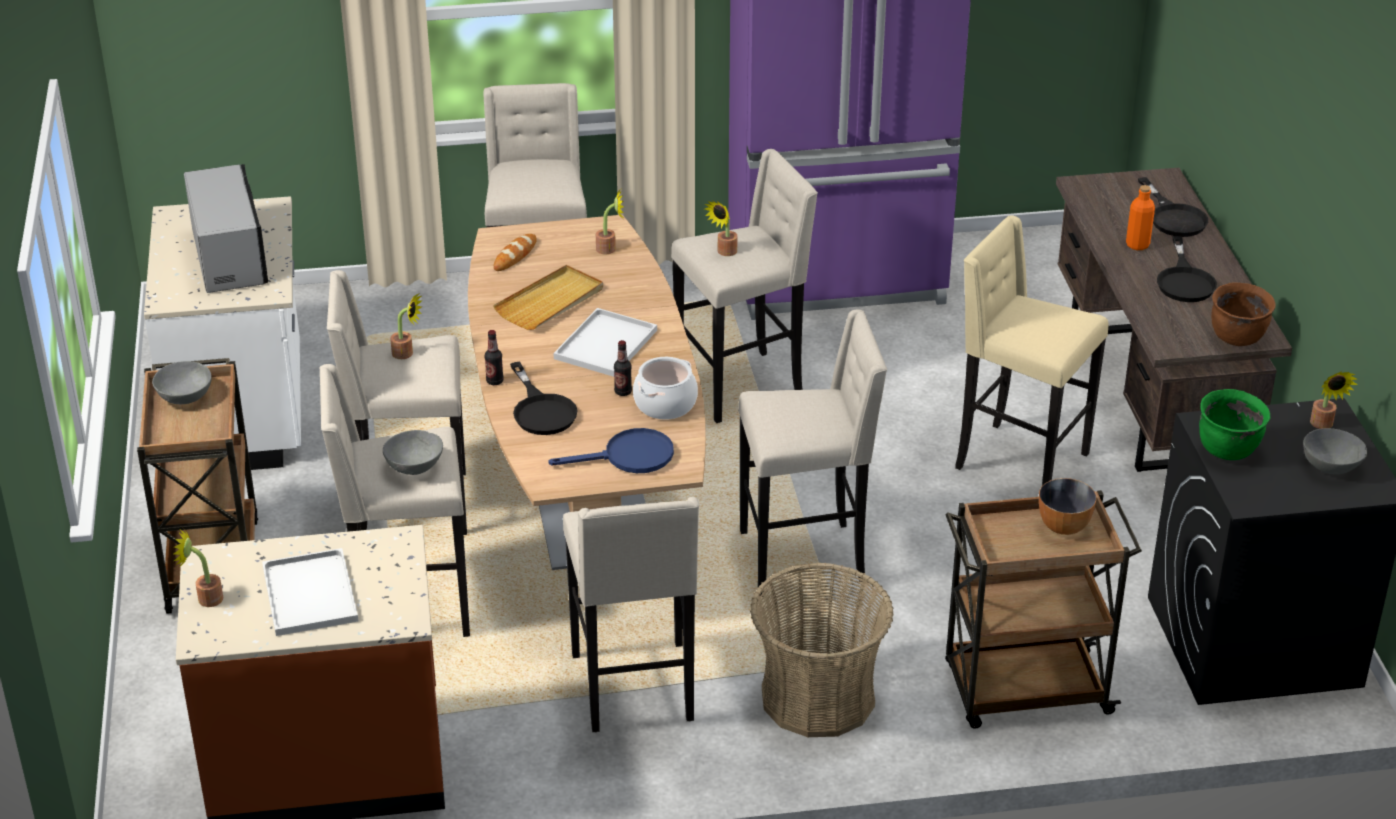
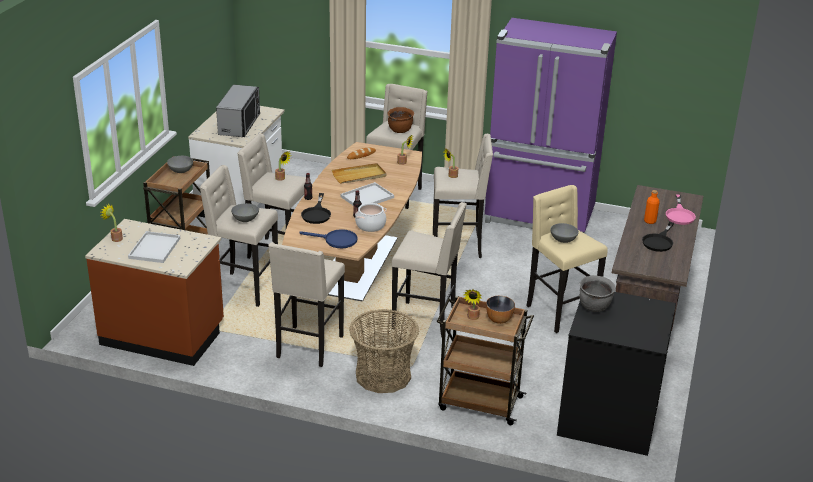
camera: 25 degrees right, 5 degrees down
black frying pan [1138,177,1208,237] -> pink frying pan [666,194,696,225]
green cooking pot [1199,389,1270,460] -> grey cooking pot [579,275,615,312]
brown cooking pot [1211,282,1275,346] -> brown cooking pot moved to [387,107,414,133]
grey bowl [1303,428,1367,474] -> grey bowl moved to [550,223,579,243]
potted plant [1310,371,1358,429] -> potted plant moved to [464,289,482,320]

